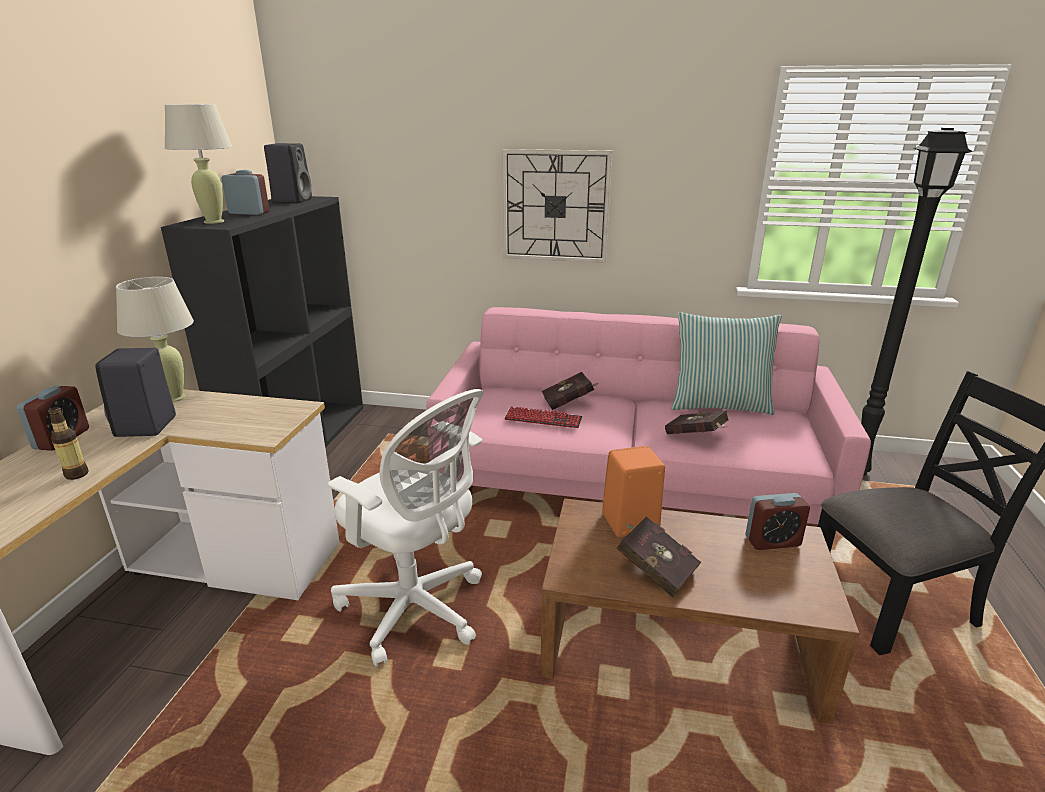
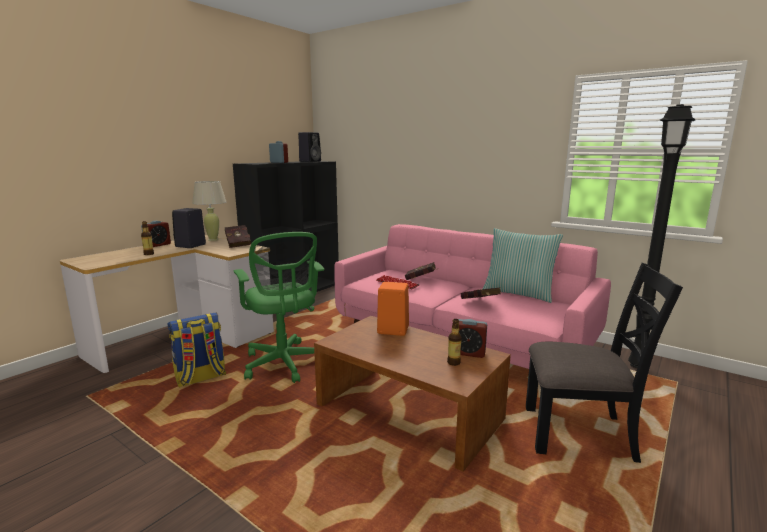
camera: 25 degrees right, 10 degrees down
beige table lamp [165,104,233,224] -> none
white office chair [327,389,484,667] -> green office chair [234,232,324,383]
wall clock [502,149,612,263] -> none
red book [617,516,701,597] -> red book moved to [224,225,251,248]
none -> backpack [167,312,226,388]
none -> bottle [447,319,462,366]

